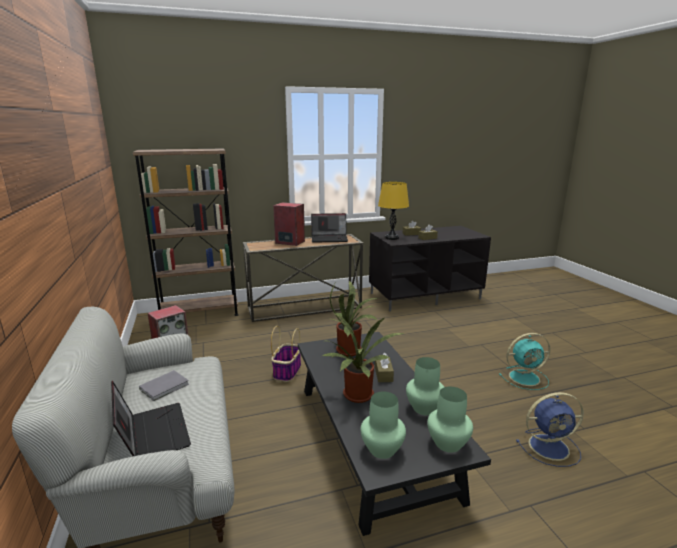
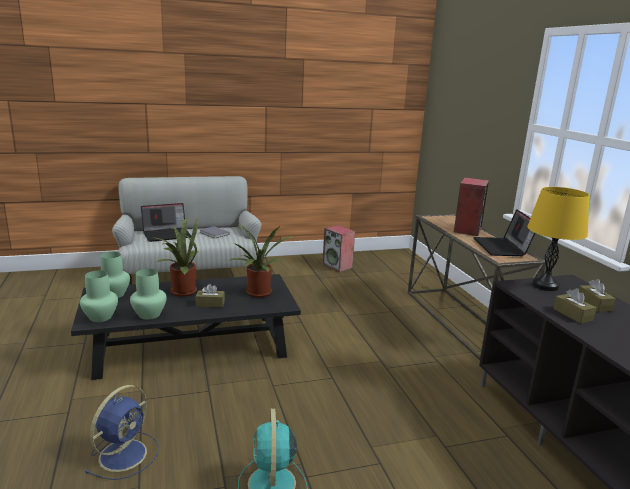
camera: 90 degrees right, 0 degrees up
brown bookcase [133,148,239,316] -> none
basket [271,326,301,382] -> none
blue fan [516,392,584,467] -> blue fan turned 150 degrees counterclockwise [85,385,159,480]

